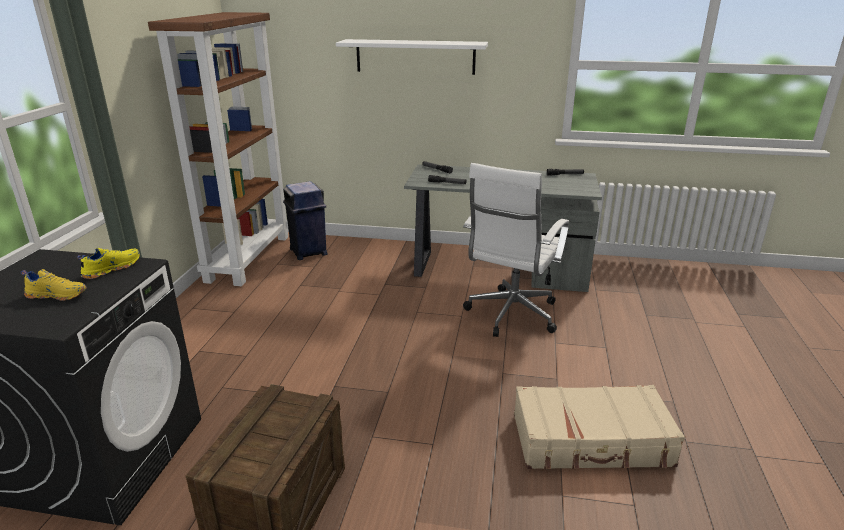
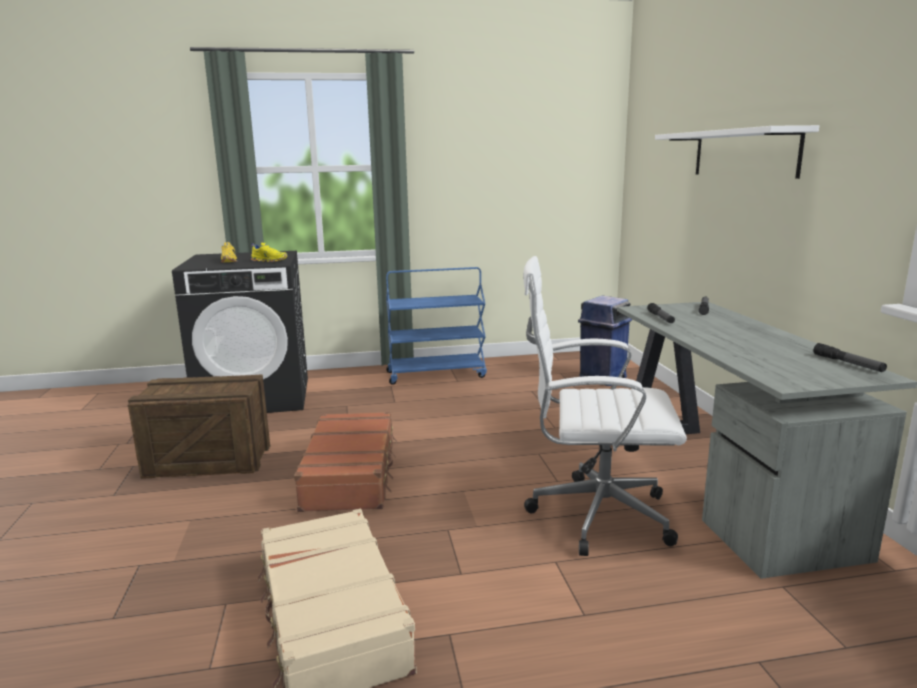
camera: 70 degrees right, 10 degrees down
brown bookcase [148,12,288,286] -> none
none -> brown suitcase [294,412,398,512]
none -> blue cart [386,267,487,385]

